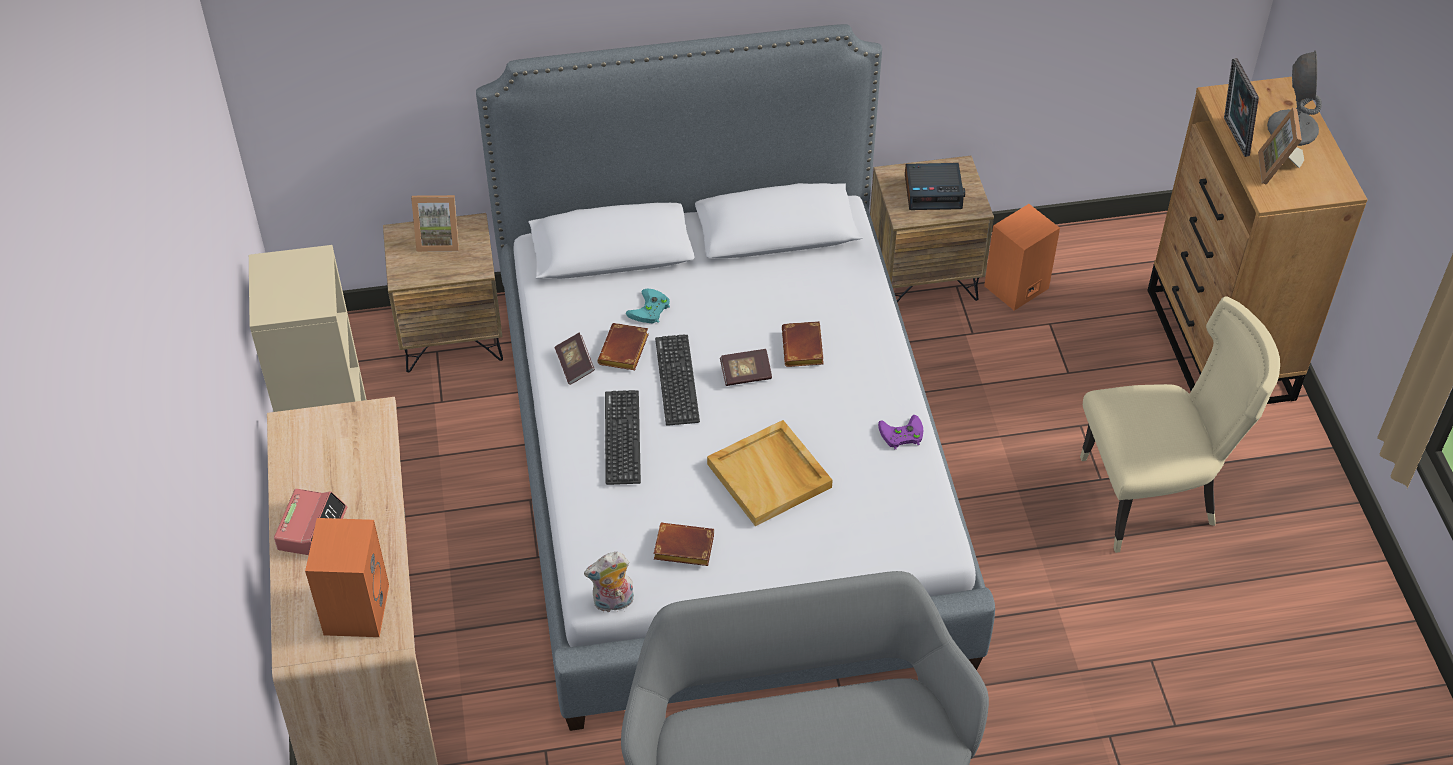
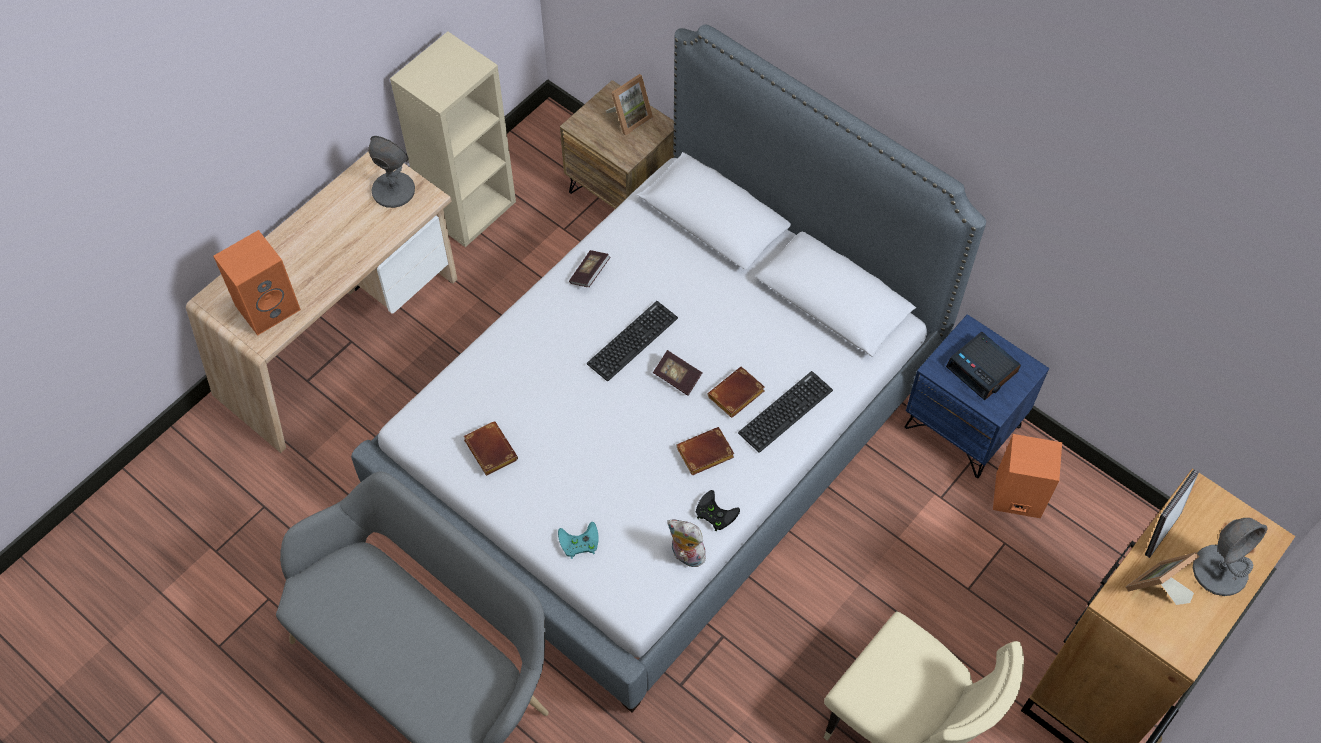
camera: 50 degrees right, 10 degrees up
alarm clock [274,489,347,555] -> none
picture frame [411,195,459,252] -> picture frame turned 90 degrees counterclockwise [606,74,653,136]
plush toy [584,552,634,612] -> plush toy moved to [667,520,708,567]
brown book [597,323,649,370] -> brown book moved to [676,427,734,476]
keyboard [605,390,641,485] -> keyboard moved to [738,371,833,453]
turquoise game controller [626,289,670,324] -> turquoise game controller moved to [558,522,599,559]
beige tray [707,420,833,526] -> none
brown nightstand [870,156,994,303] -> blue nightstand [905,314,1049,478]
purple game controller [878,415,923,450] -> black game controller [696,490,740,531]
none -> grey table lamp [368,136,415,208]

